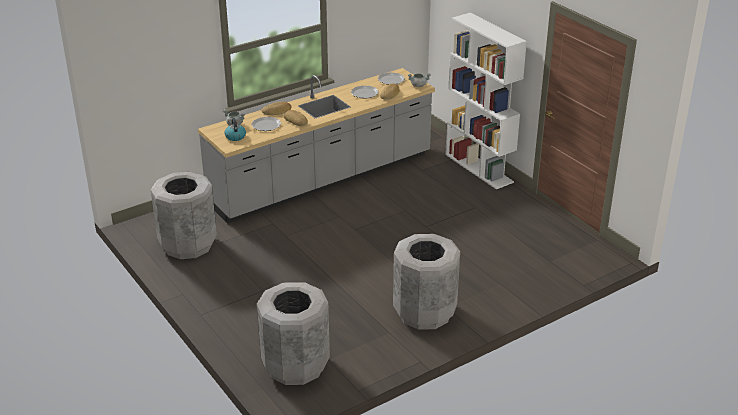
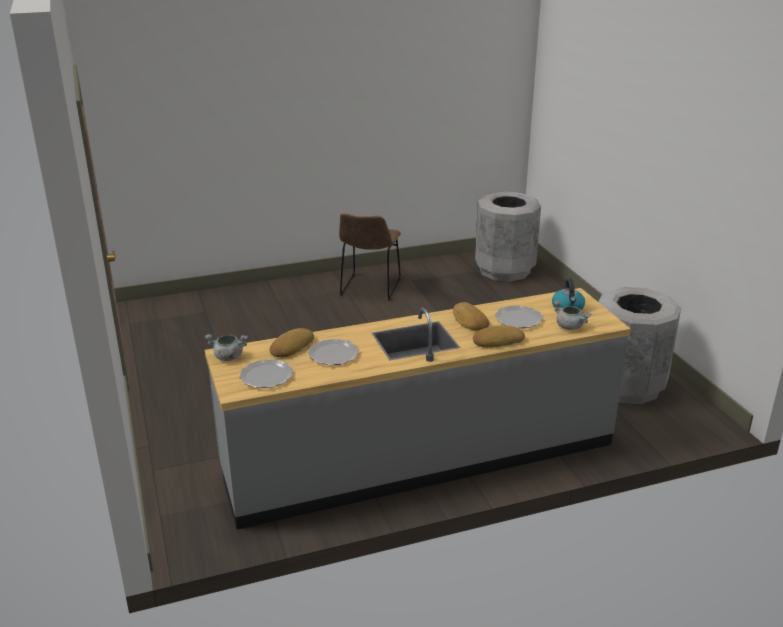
camera: 165 degrees left, 5 degrees down
grey trash can [393,234,460,330] -> brown chair [339,213,401,300]
white bookcase [445,13,527,189] -> none

